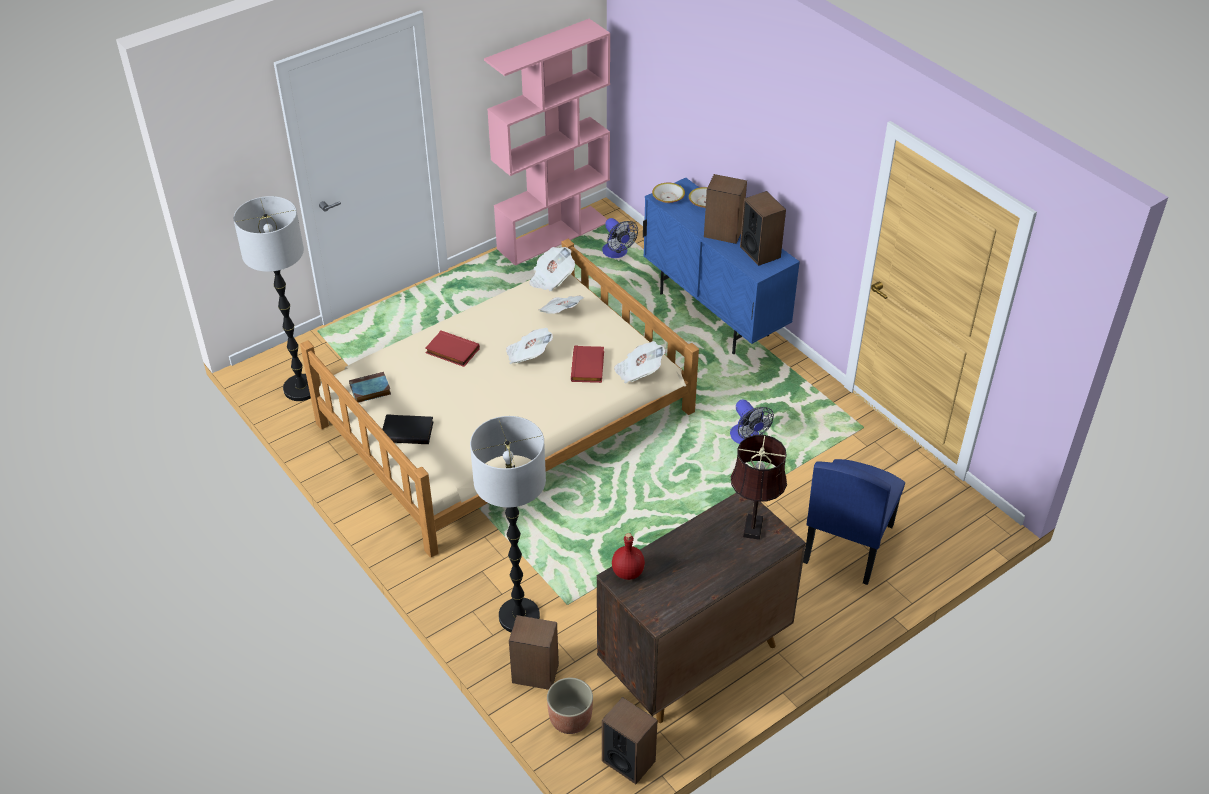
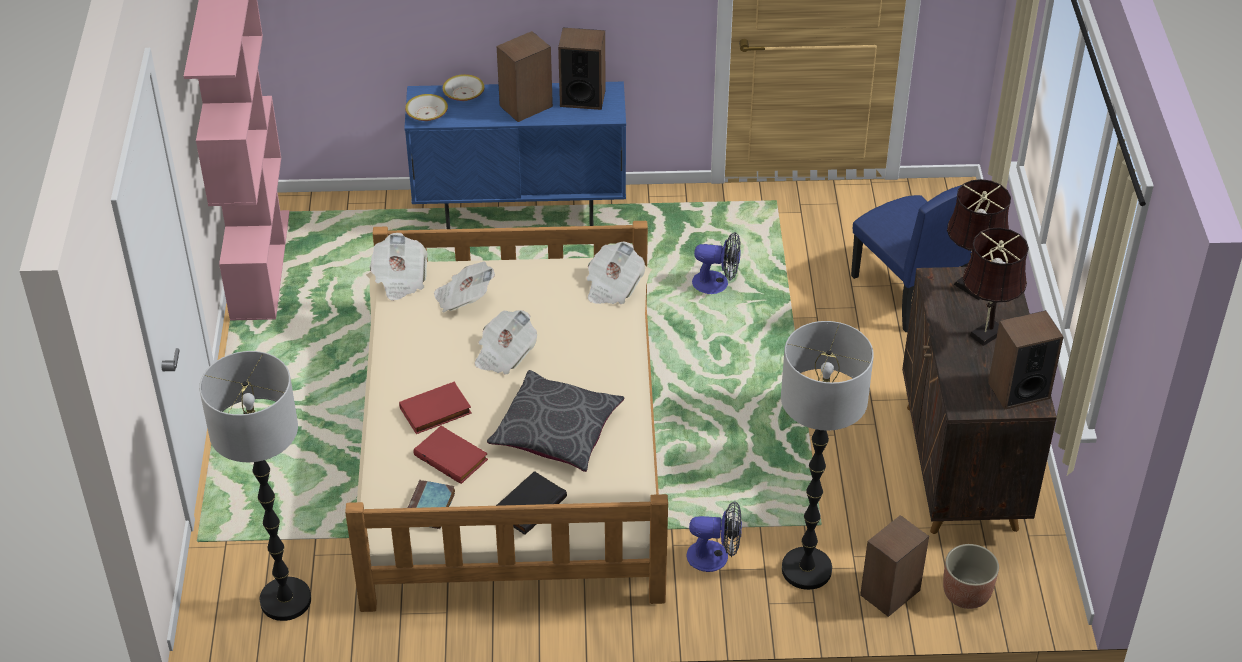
camera: 55 degrees left, 0 degrees up
red book [571,345,604,383] -> red book moved to [414,426,488,484]
fan [602,218,638,258] -> fan moved to [687,501,742,572]
speaker [602,697,658,784] -> speaker moved to [988,310,1064,410]
red bottle [612,533,645,580] -> none
none -> grey pillow [487,370,625,472]
none -> brown table lamp [962,228,1029,346]

